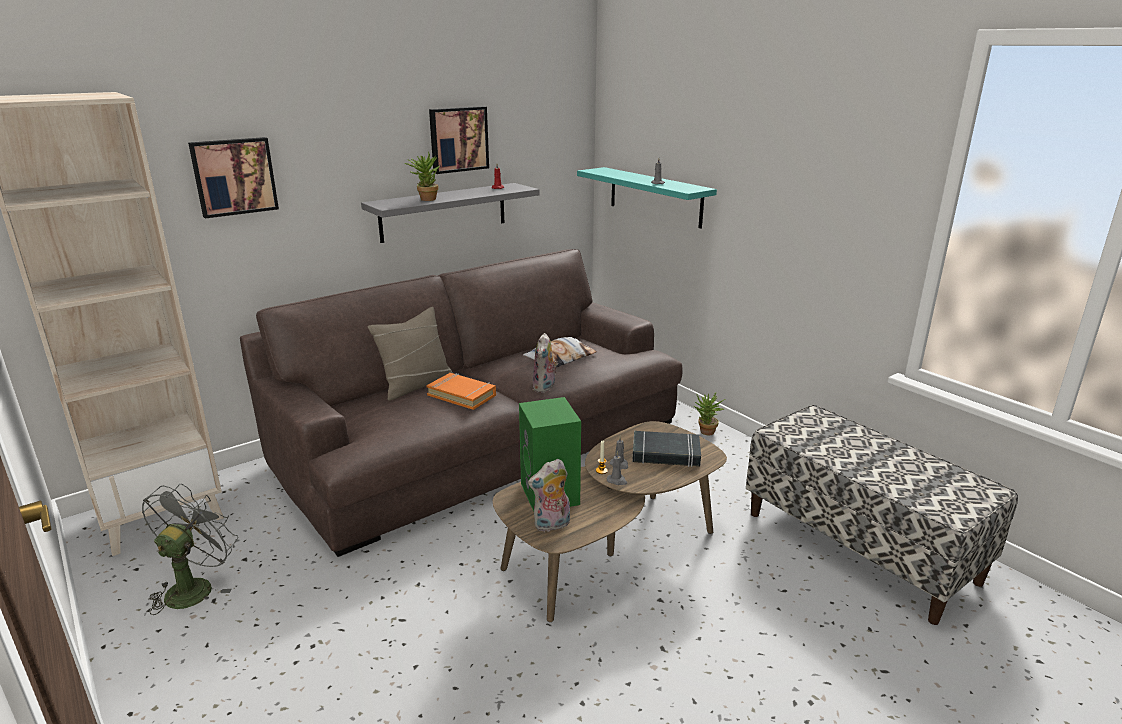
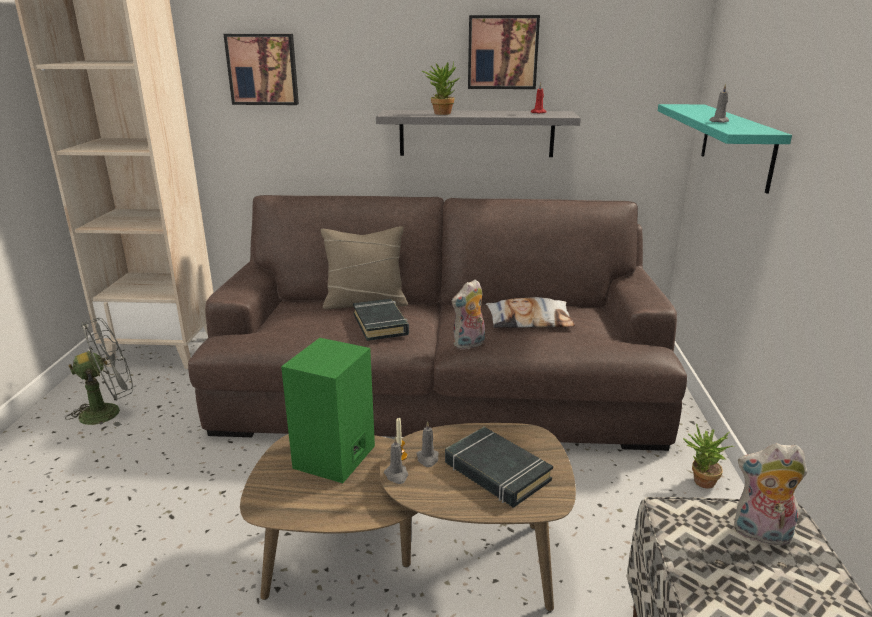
camera: 40 degrees right, 0 degrees up
orange book [426,373,496,410] -> black book [353,299,409,341]
plush toy [528,459,570,532] -> plush toy moved to [734,443,807,546]

